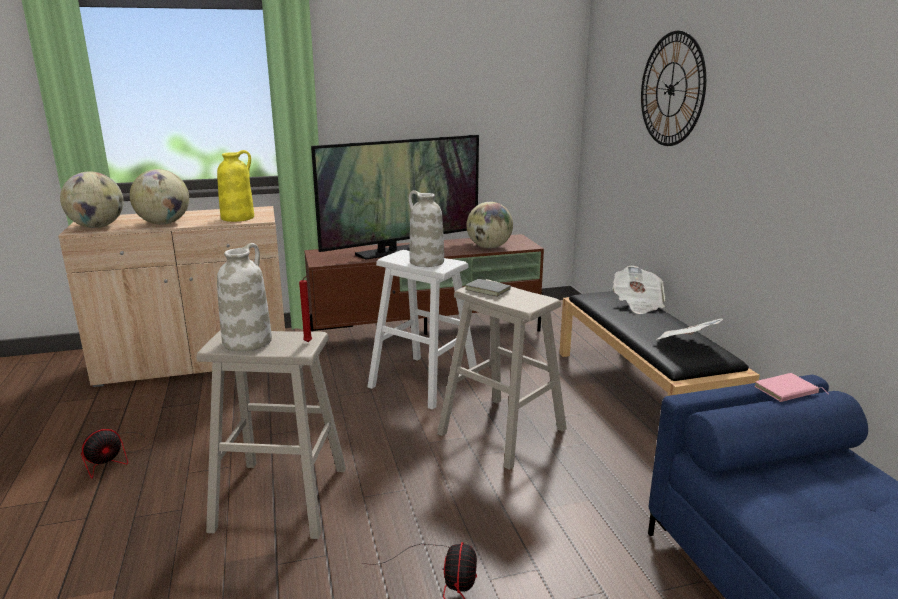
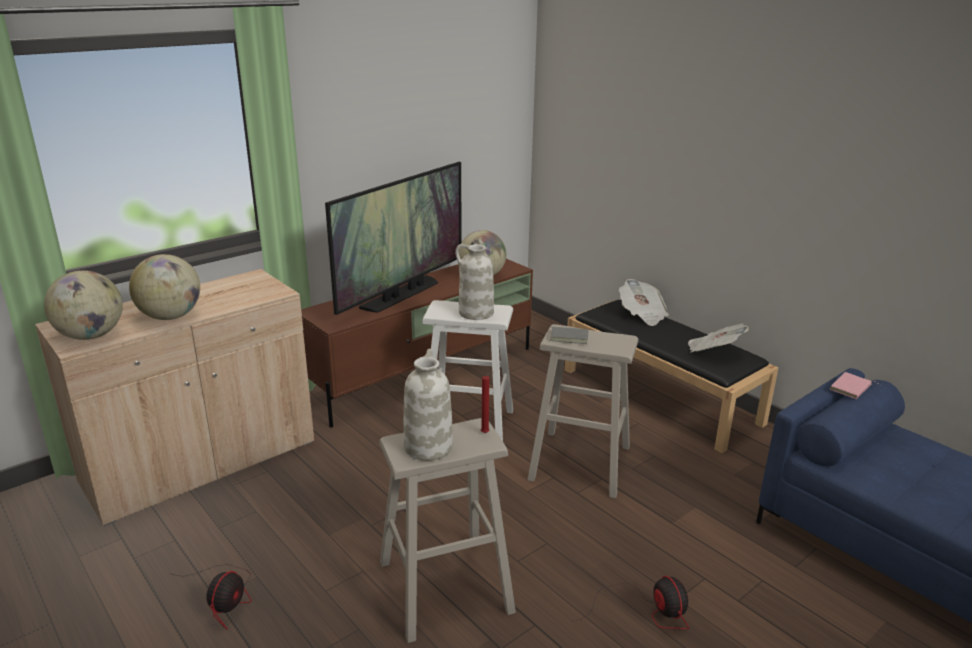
camera: 25 degrees left, 5 degrees up
yellow vase [217,150,254,222] -> none
wall clock [641,31,706,146] -> none

